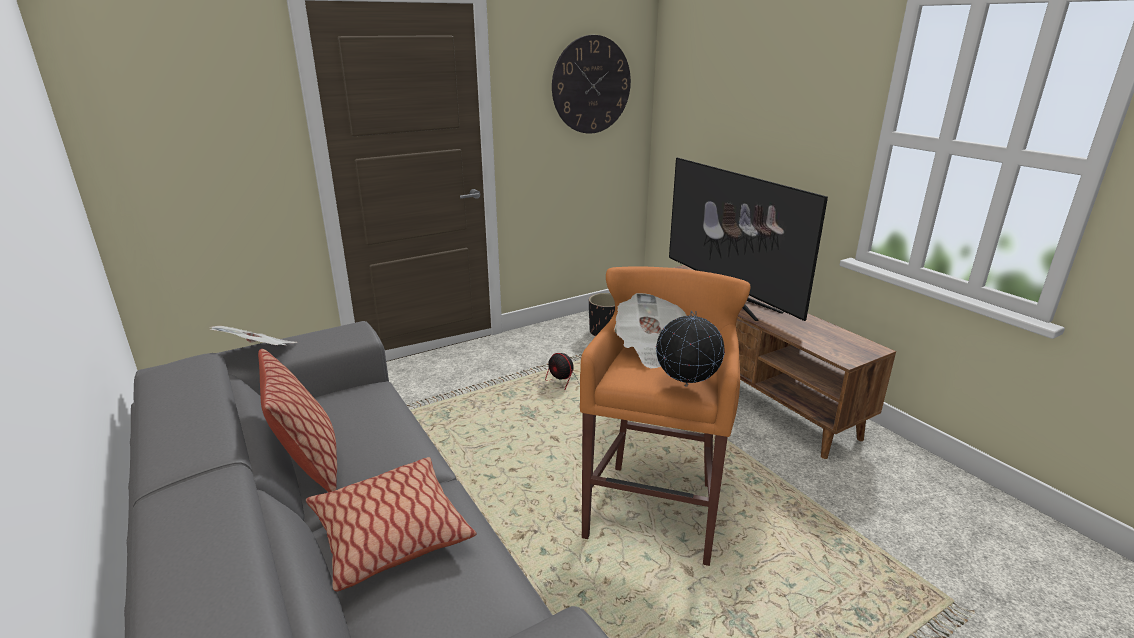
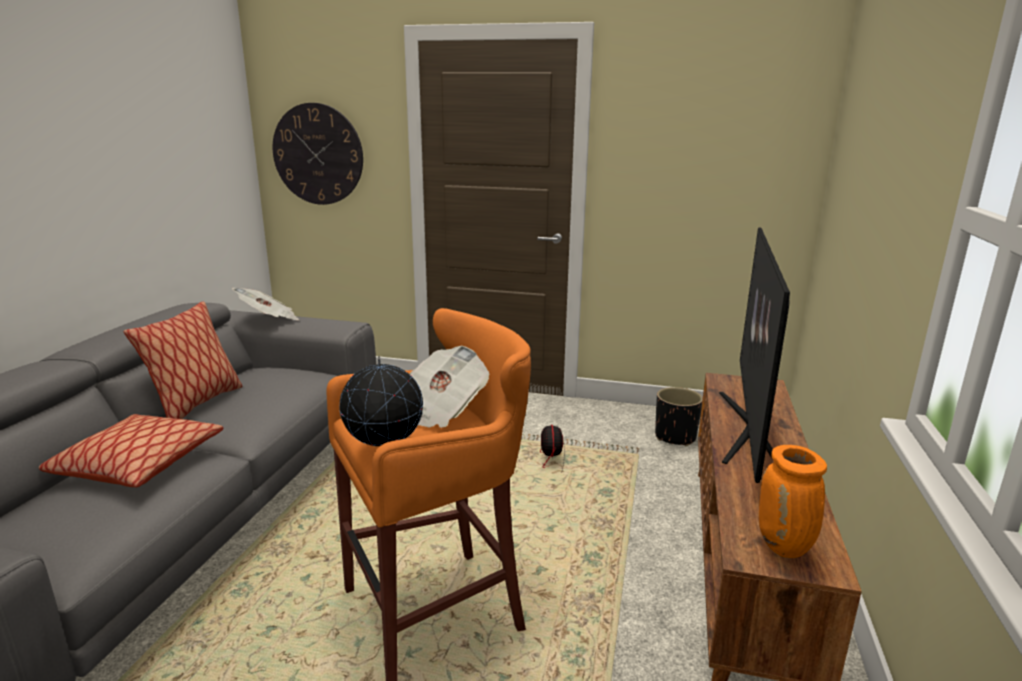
camera: 45 degrees right, 5 degrees down
wall clock [552,35,631,134] -> wall clock moved to [273,103,363,205]
none -> orange vase [759,445,827,558]

